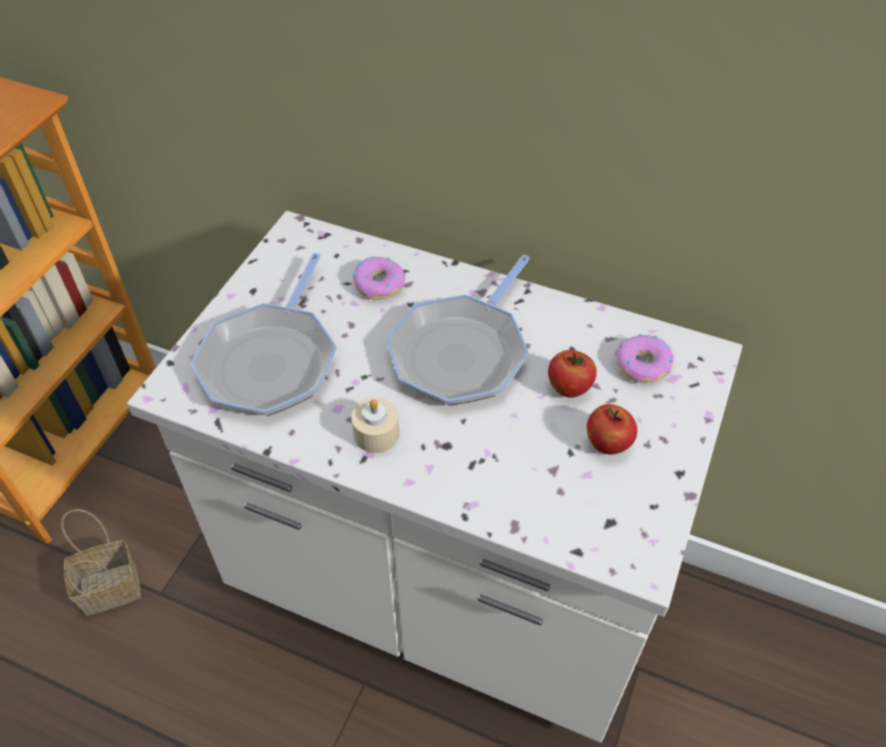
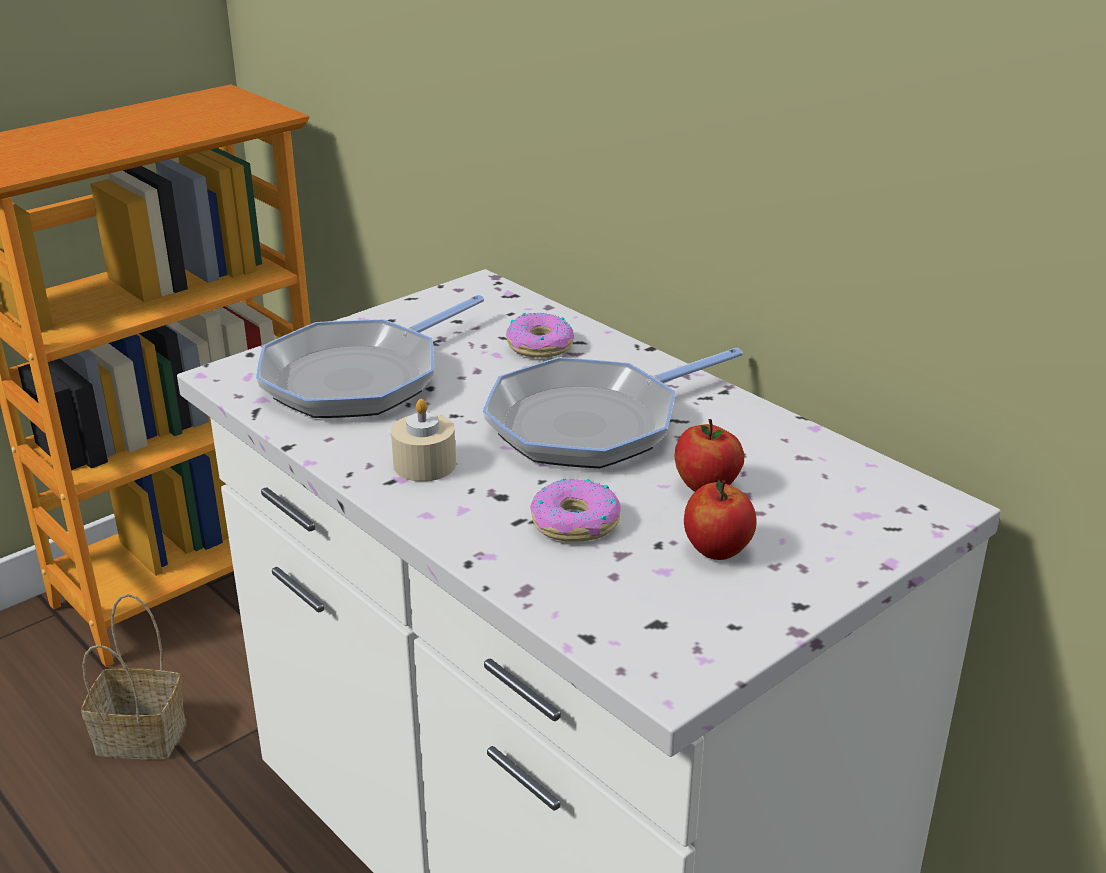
camera: 25 degrees right, 20 degrees down
donut [615,334,674,383] -> donut moved to [530,479,621,542]

